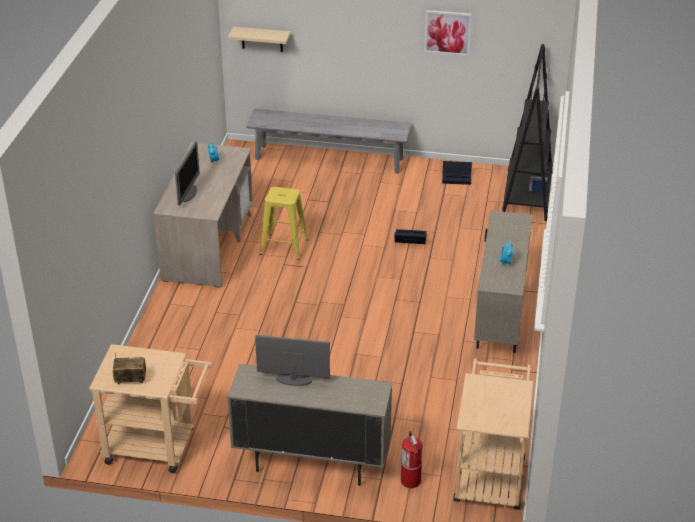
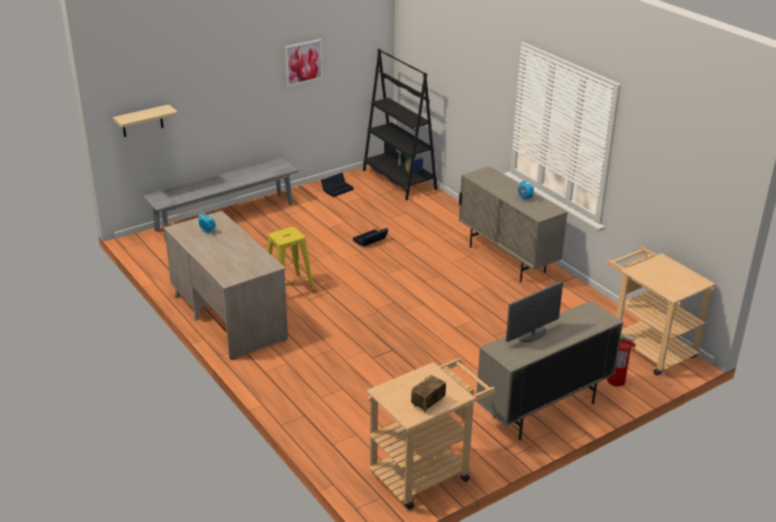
camera: 45 degrees left, 5 degrees down
monitor [175,141,200,205] -> none

